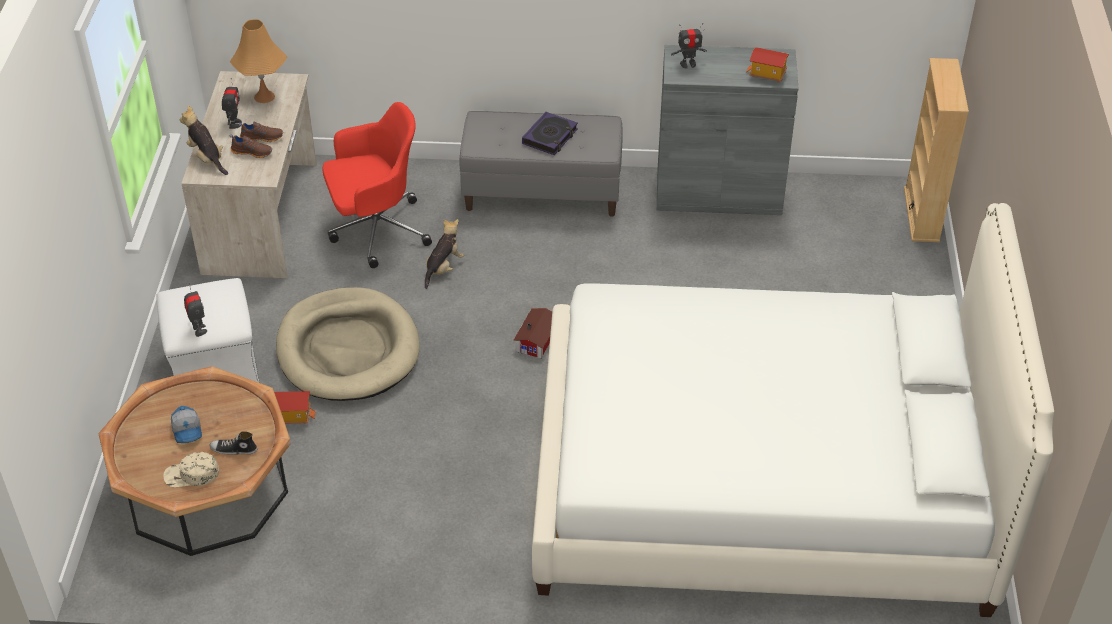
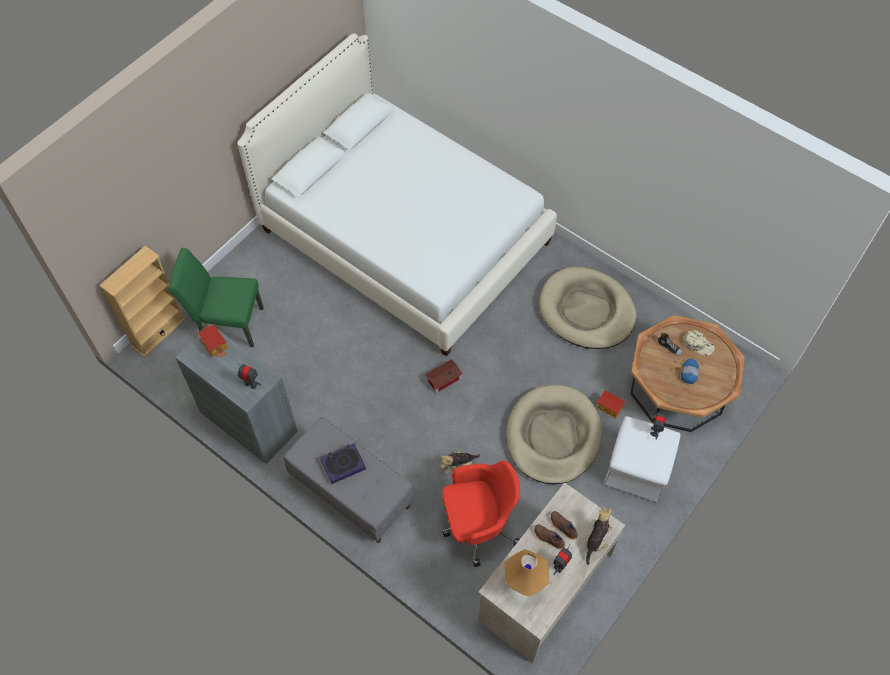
camera: 145 degrees left, 15 degrees up
plush toy [180,105,228,175] -> plush toy turned 150 degrees counterclockwise [585,507,612,565]
red office chair [322,102,432,268] -> red office chair turned 150 degrees clockwise [442,461,520,567]
none -> green chair [168,248,264,347]
none -> beige dog bed [539,267,637,349]

